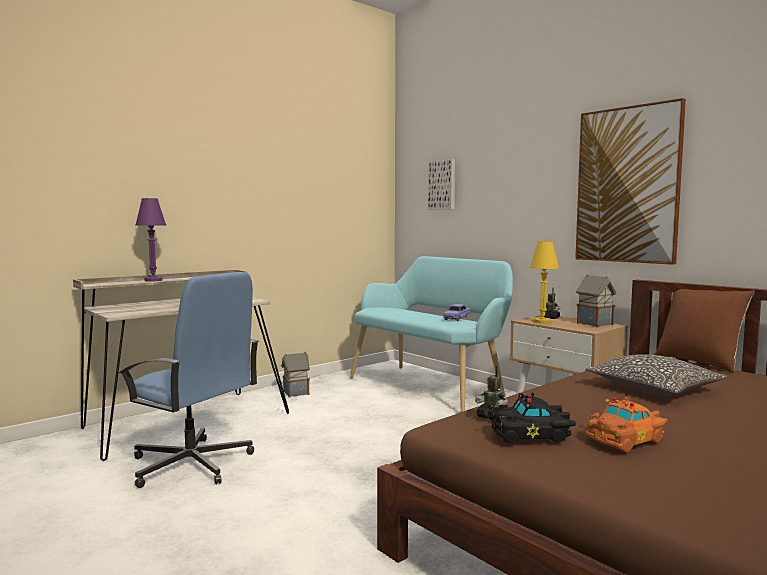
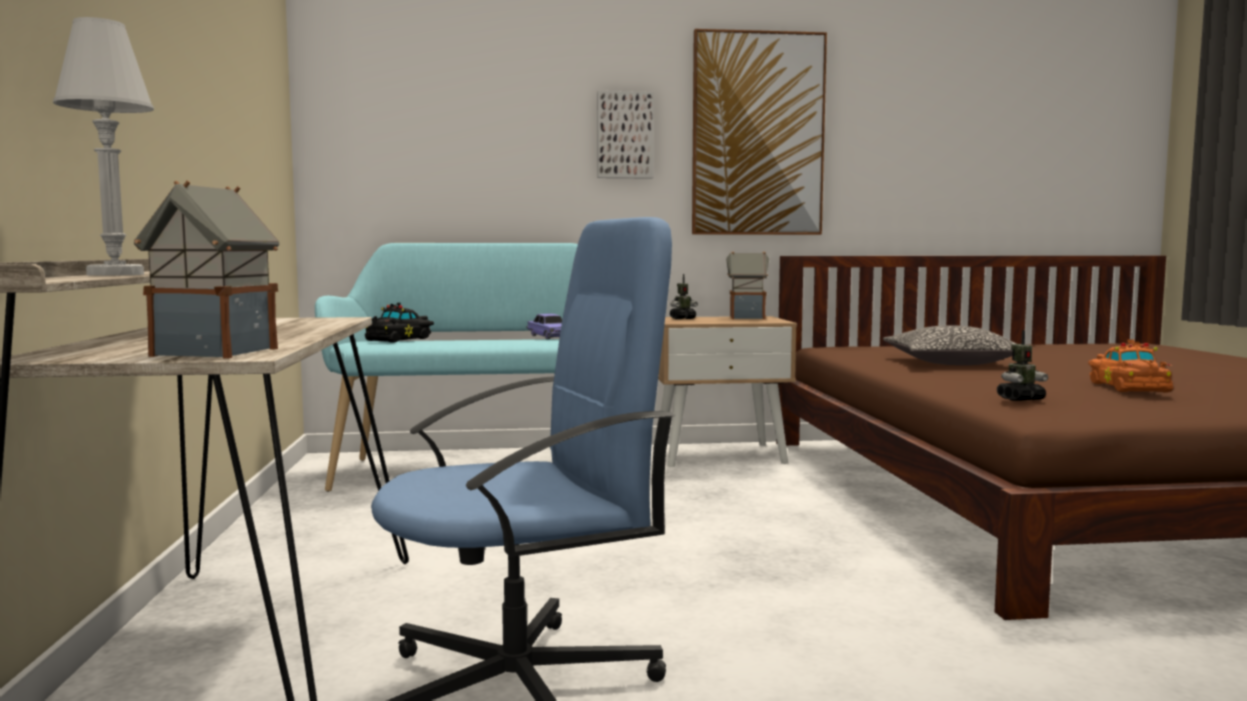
camera: 55 degrees left, 0 degrees up
purple table lamp [135,198,166,282] -> white table lamp [53,17,154,276]
toy house [281,352,310,398] -> toy house moved to [134,180,279,359]
picture [428,159,455,210] -> picture moved to [597,91,654,179]
black toy car [491,392,576,443] -> black toy car moved to [365,303,434,343]
yellow table lamp [530,241,559,324] -> none
brown pillow [655,289,755,373] -> none

